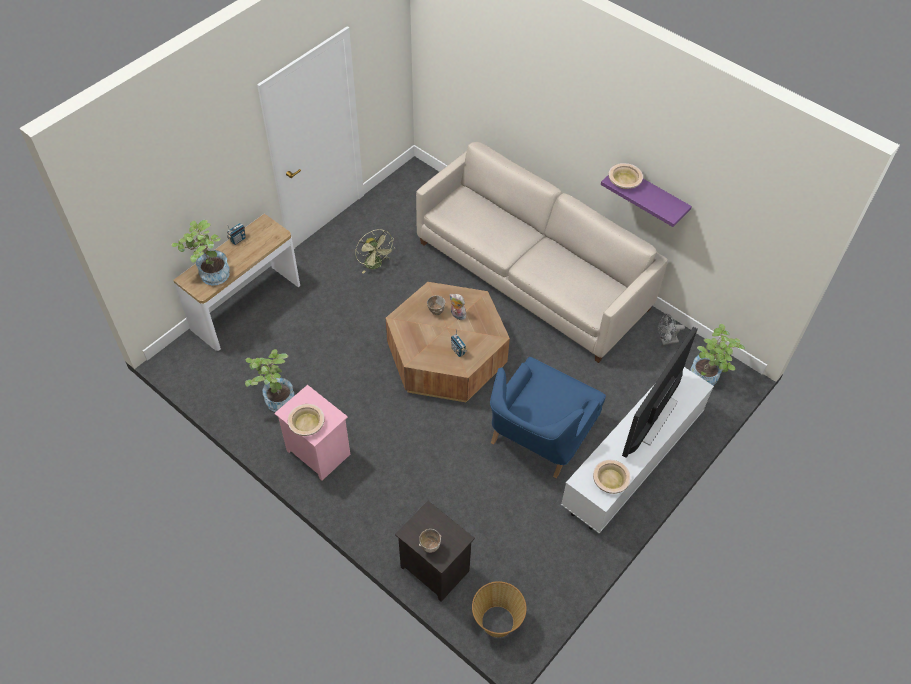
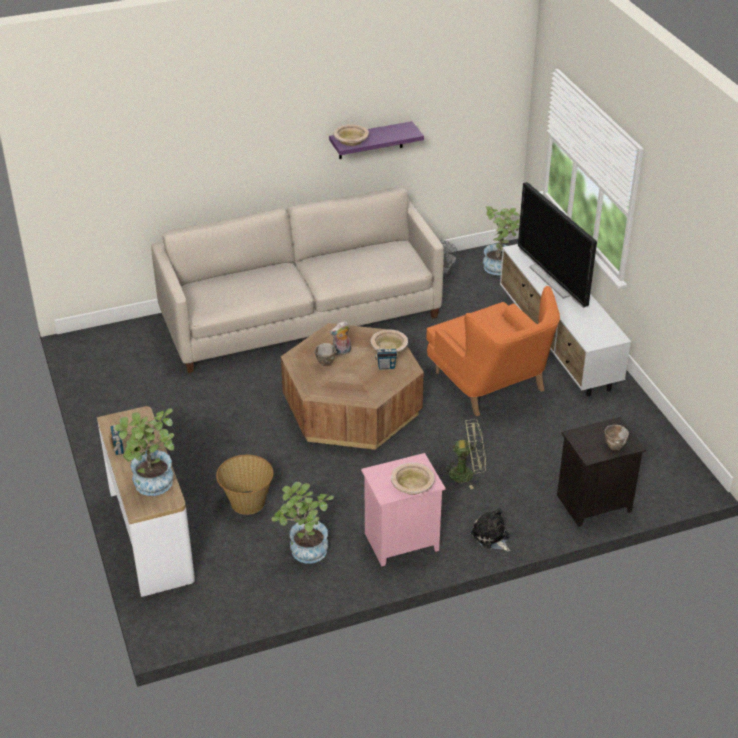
camera: 60 degrees left, 15 degrees down
green fan [355,230,395,274] -> green fan moved to [442,419,486,489]
basket [472,581,527,637] -> basket moved to [216,455,273,515]
blue armchair [490,357,606,478] -> orange armchair [426,286,560,416]
beige bowl [593,460,631,494] -> beige bowl moved to [371,330,408,353]
none -> plush toy [471,508,510,552]

